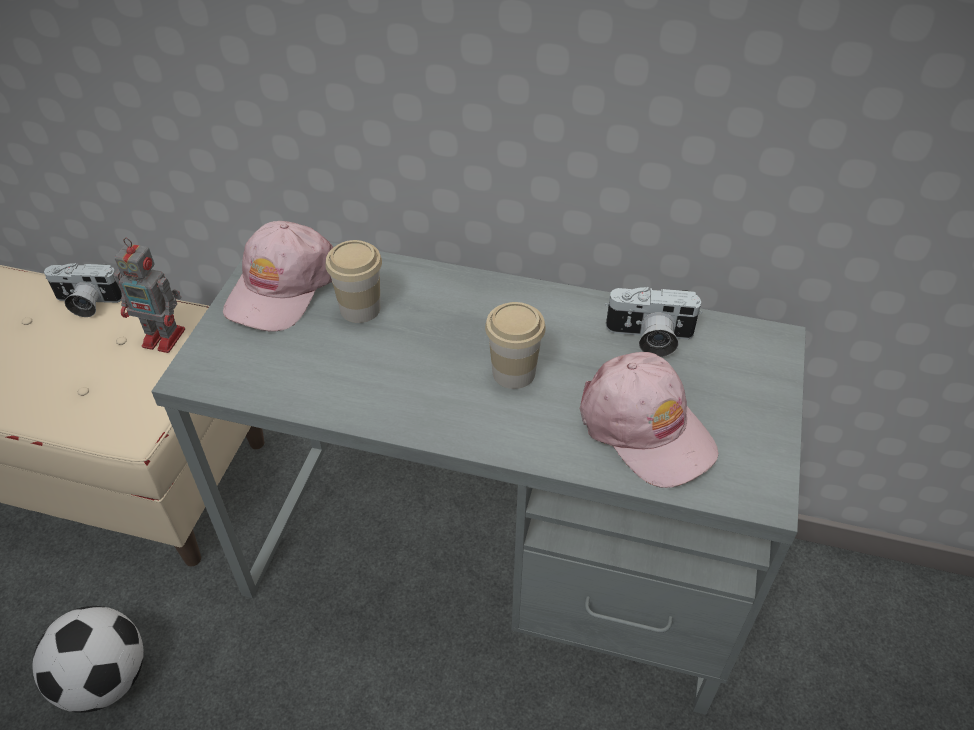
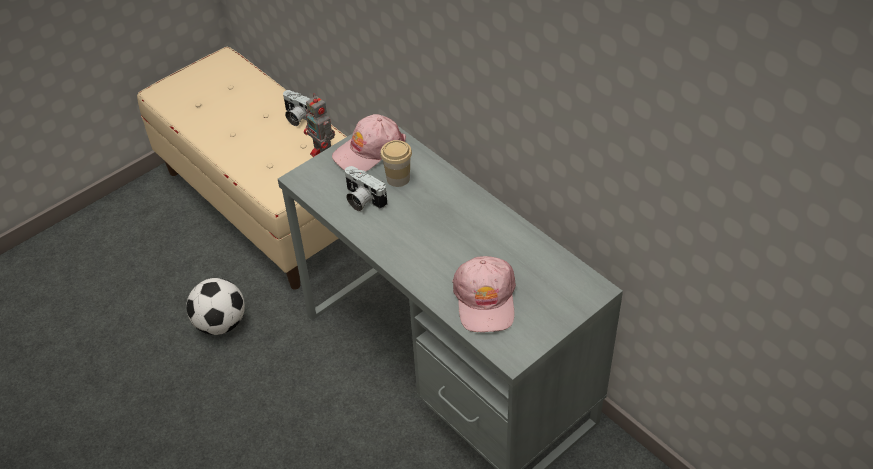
camera: 35 degrees right, 0 degrees up
cup [485,302,546,389] -> none
camera [605,287,702,357] -> camera moved to [345,166,387,211]

